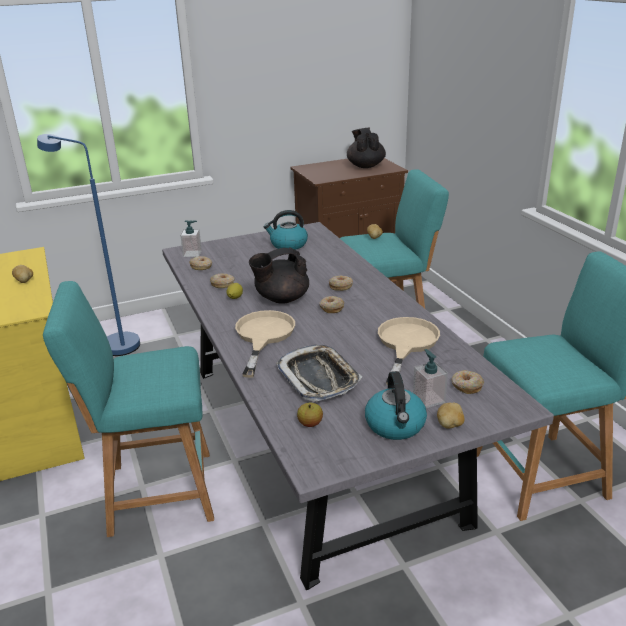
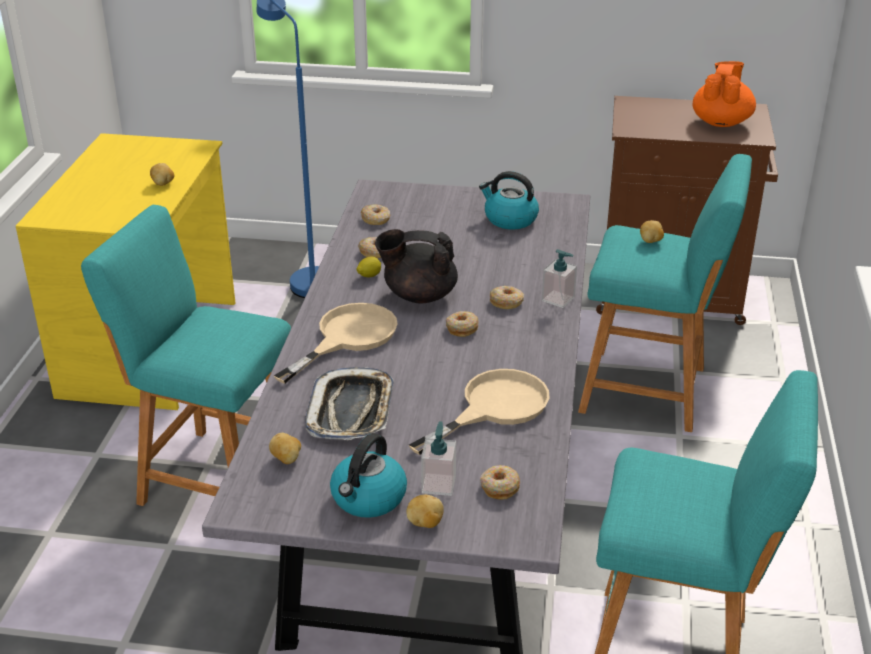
camera: 30 degrees right, 5 degrees up
soap dispenser [180,220,202,257] -> soap dispenser moved to [542,249,577,308]
apple [297,403,323,427] -> potato [269,433,301,464]
black teapot [347,127,386,168] -> orange teapot [693,61,756,127]

